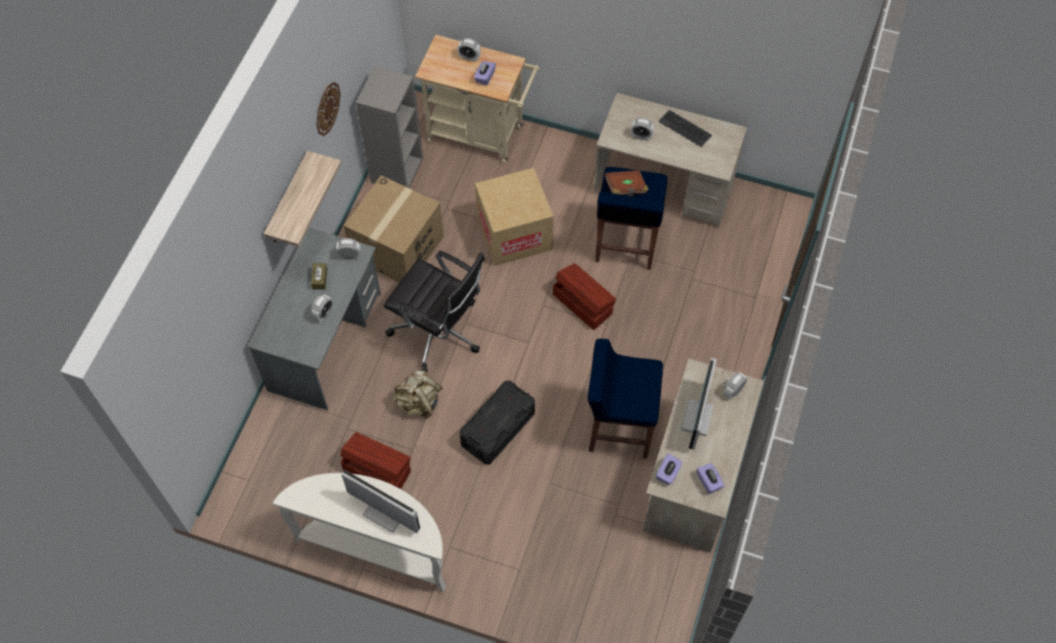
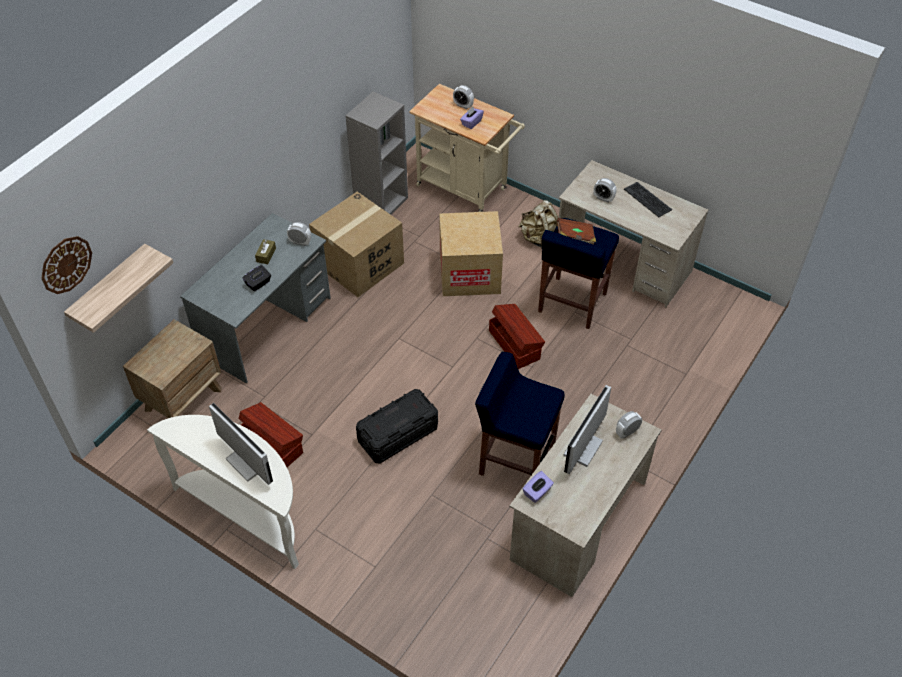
camera: 15 degrees right, 10 degrees down
shelf [264,151,341,247] -> shelf moved to [64,244,173,333]
alarm clock [311,294,333,322] -> black tissue box [243,265,271,291]
wall clock [317,82,340,136] -> wall clock moved to [41,236,92,294]
black office chair [384,251,485,372] -> none
beige backpack [393,370,443,419] -> beige backpack moved to [518,200,558,248]
purple tissue box [697,463,724,494] -> none
none -> brown nightstand [123,319,222,418]

